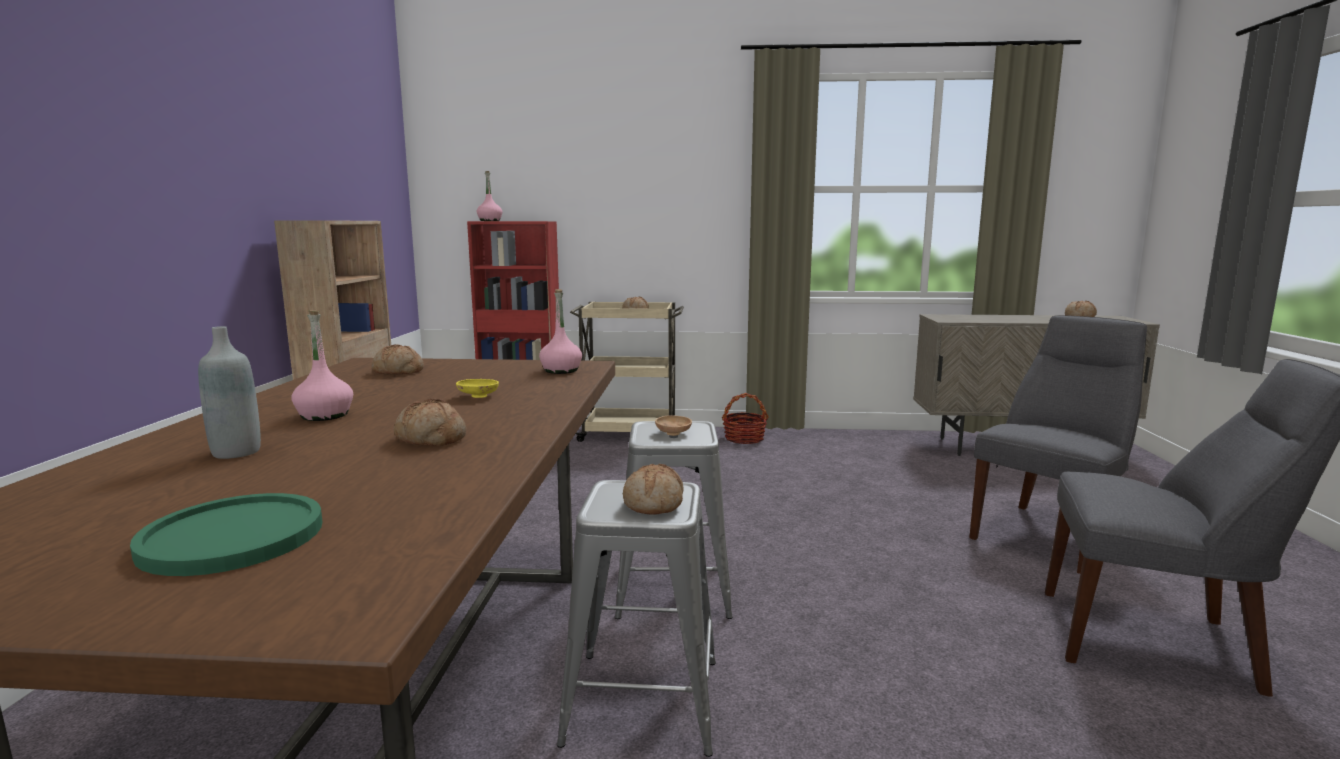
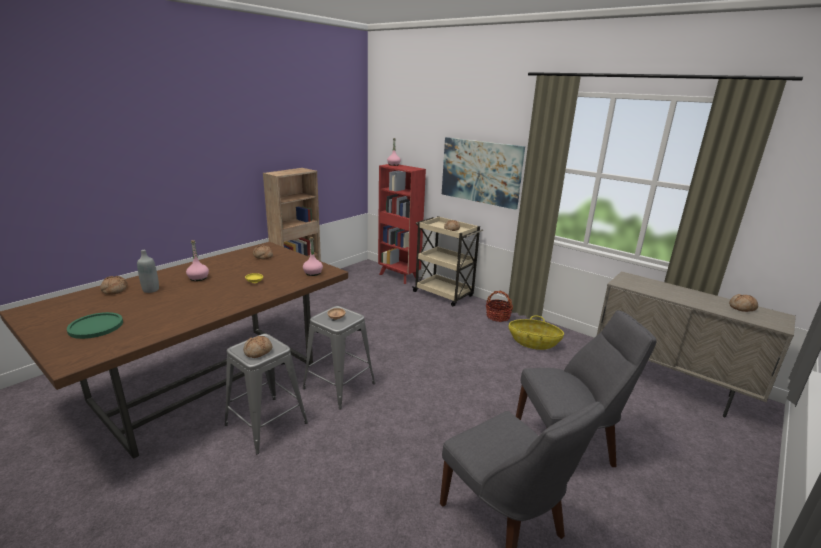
camera: 35 degrees right, 10 degrees up
bread [394,399,466,446] -> bread moved to [100,276,128,295]
none -> picture [442,137,525,210]
none -> basket [509,315,564,350]

